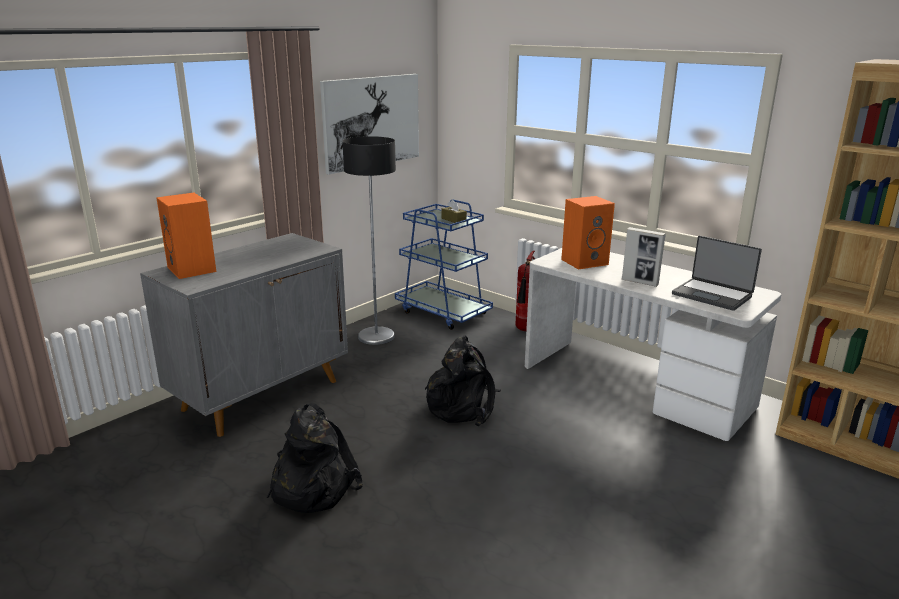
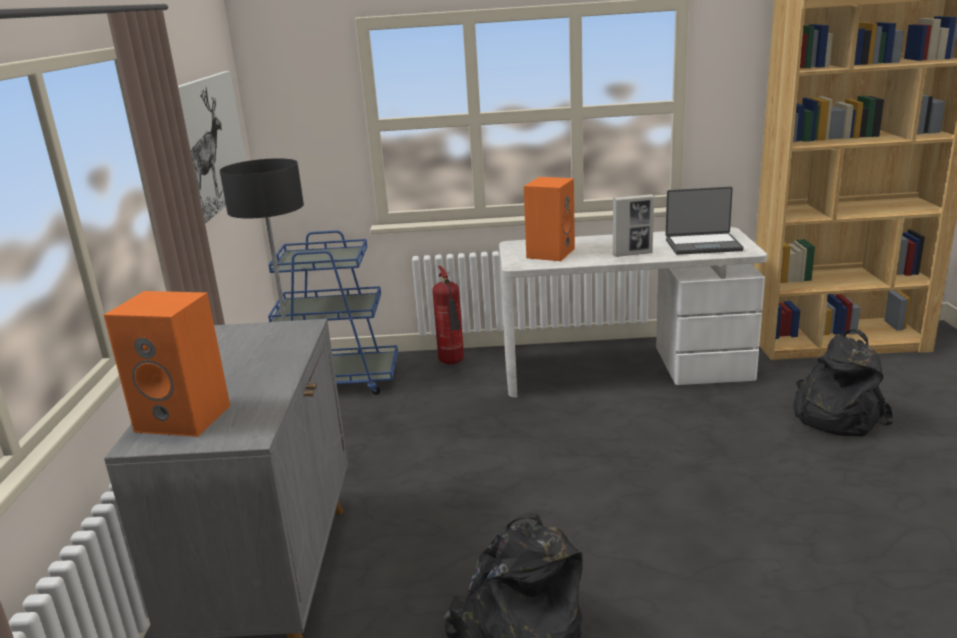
camera: 40 degrees left, 0 degrees up
black backpack [425,336,501,426] -> black backpack moved to [793,329,893,436]
brown tissue box [442,200,467,223] -> none

